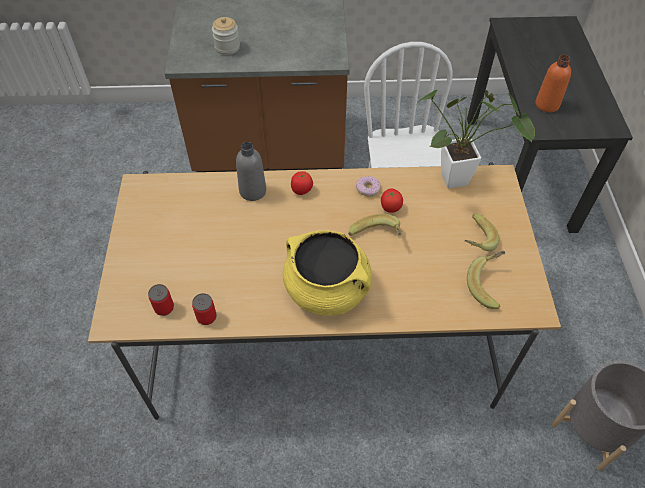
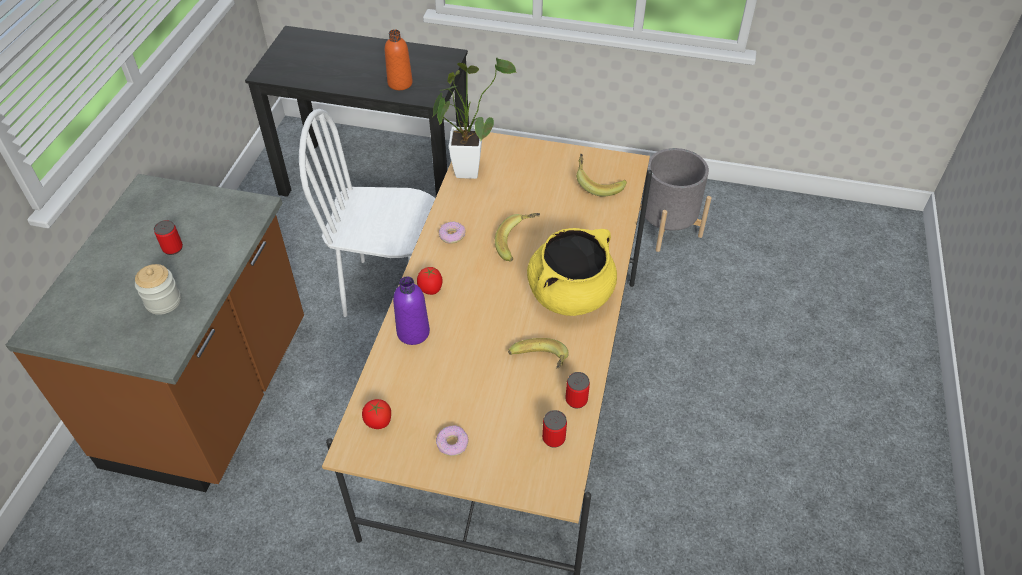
camera: 75 degrees left, 5 degrees down
grey bottle [236,142,266,201] -> purple bottle [393,277,430,345]
tomato [381,189,403,213] -> tomato moved to [362,399,391,429]
banana [464,214,500,251] -> banana moved to [508,338,569,369]
none -> can [154,220,183,255]
none -> donut [436,425,469,456]

